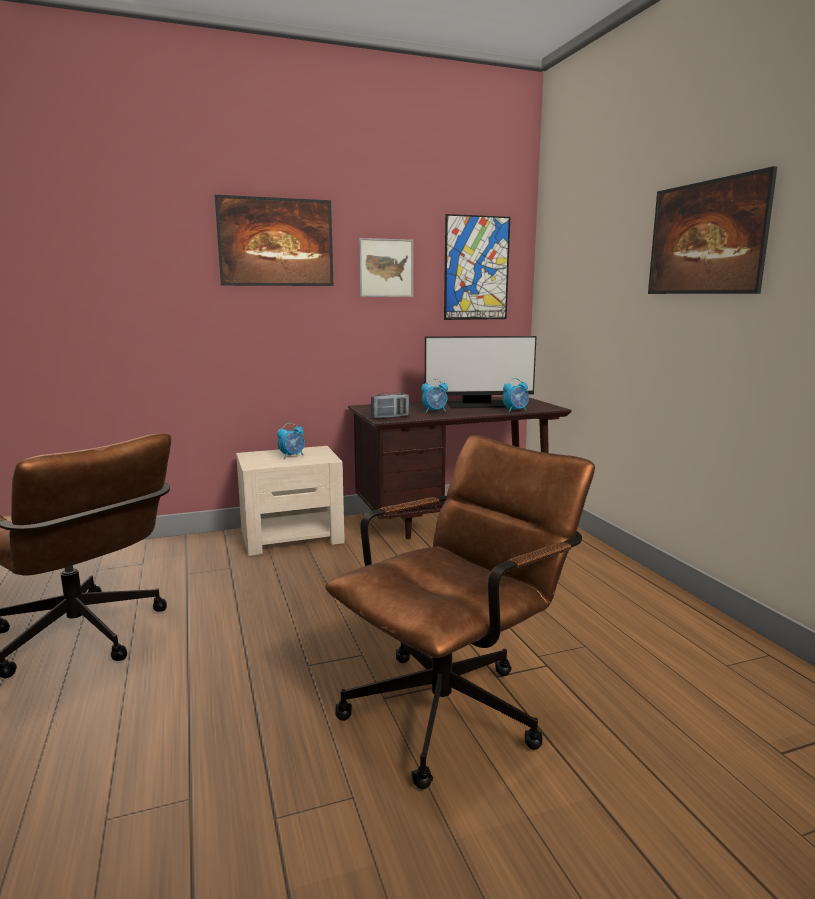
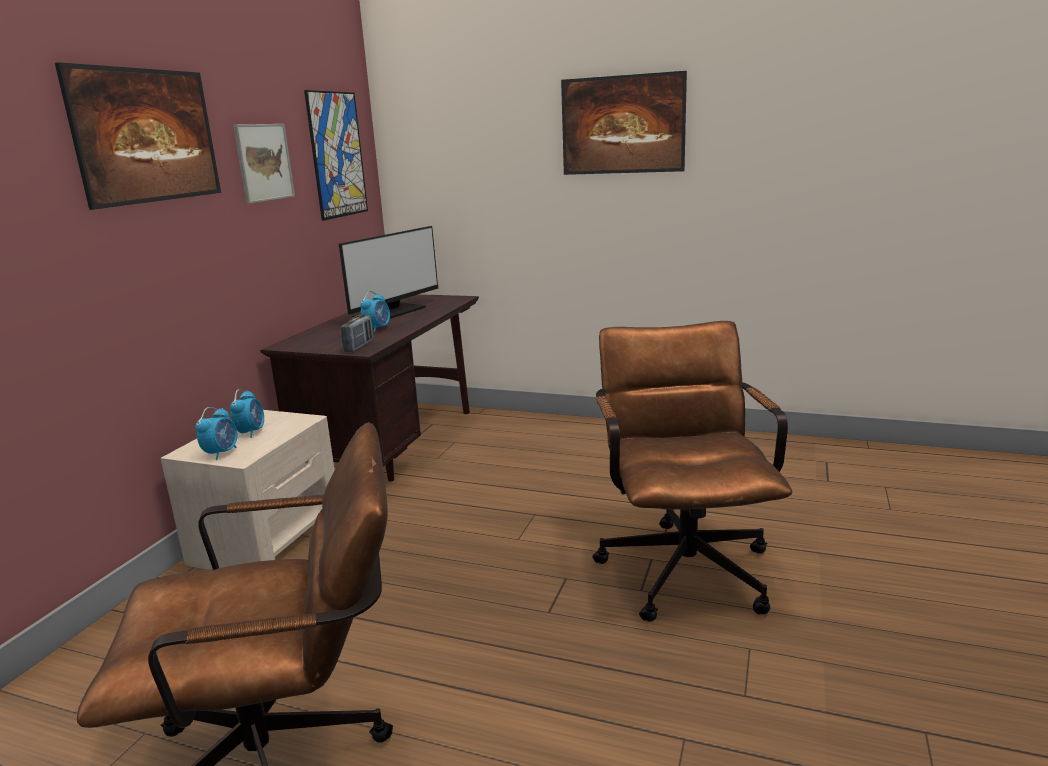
camera: 50 degrees left, 5 degrees up
alarm clock [503,378,529,412] -> alarm clock moved to [196,407,237,460]

